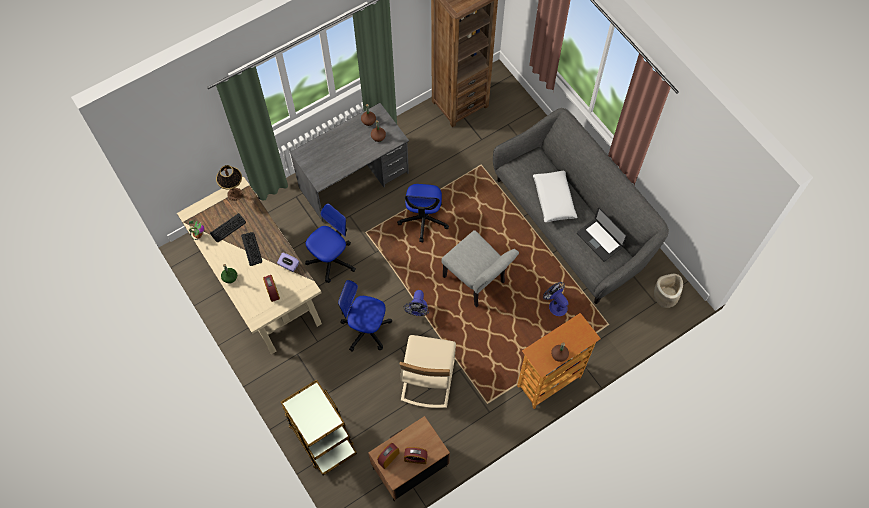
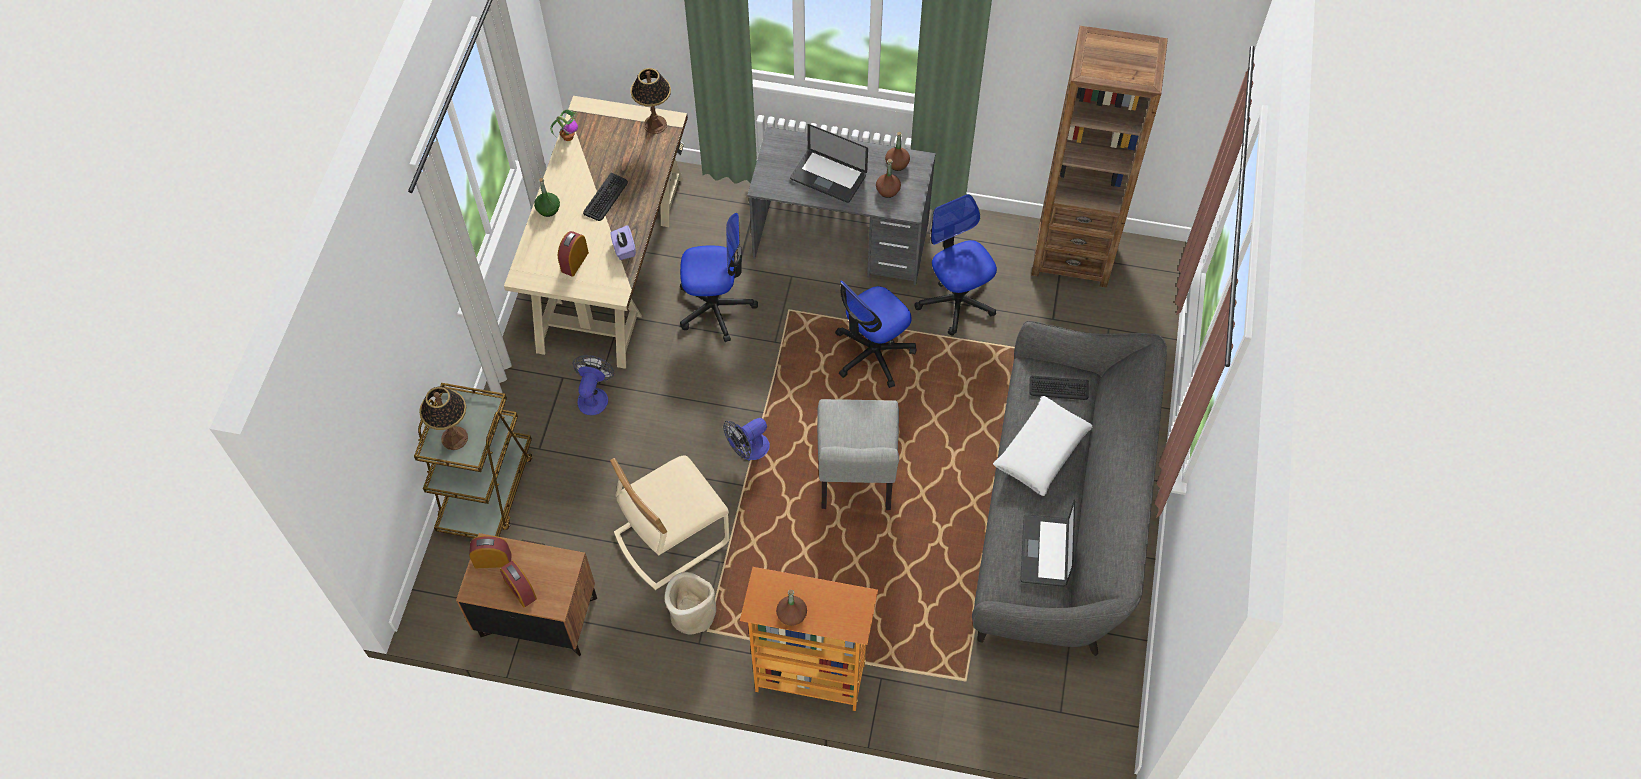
camera: 45 degrees right, 5 degrees down
keyboard [210,213,246,242] -> keyboard moved to [1029,376,1089,400]
office chair [338,280,392,352] -> office chair moved to [914,194,997,335]
fan [543,282,568,316] -> fan moved to [573,355,614,415]
beige planter [654,273,683,308] -> beige planter moved to [665,572,716,634]
none -> table lamp [419,387,468,450]
none -> laptop [790,124,868,203]

